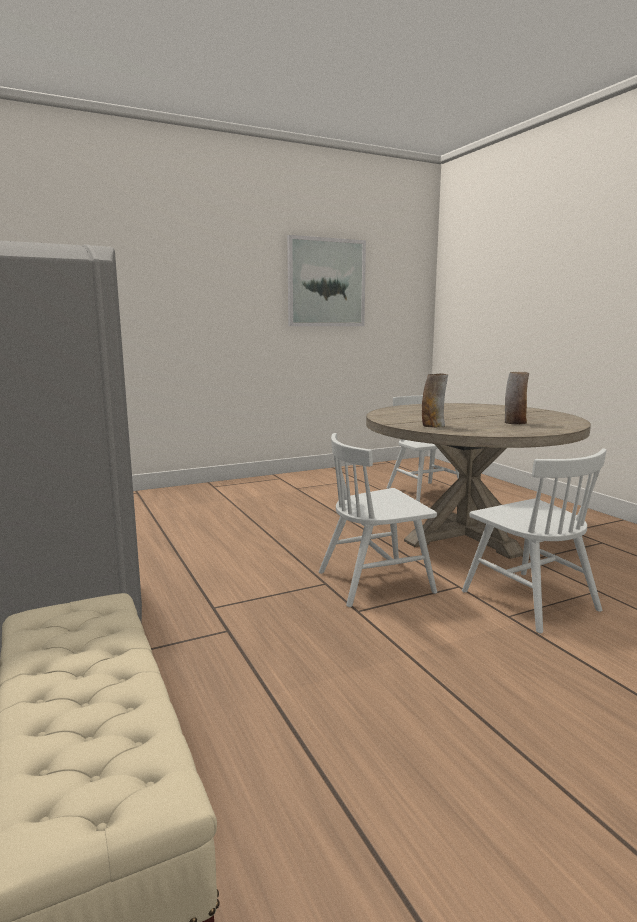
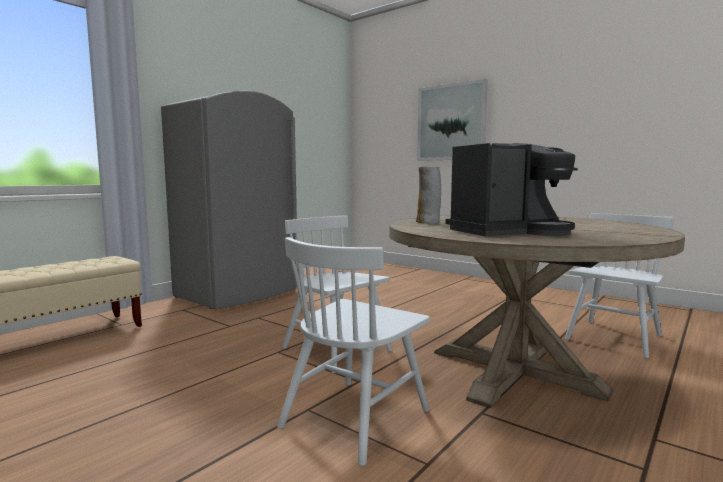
camera: 65 degrees right, 5 degrees down
picture [287,235,366,326] -> picture moved to [417,79,488,161]
vase [505,372,529,424] -> coffee machine [446,143,578,236]

